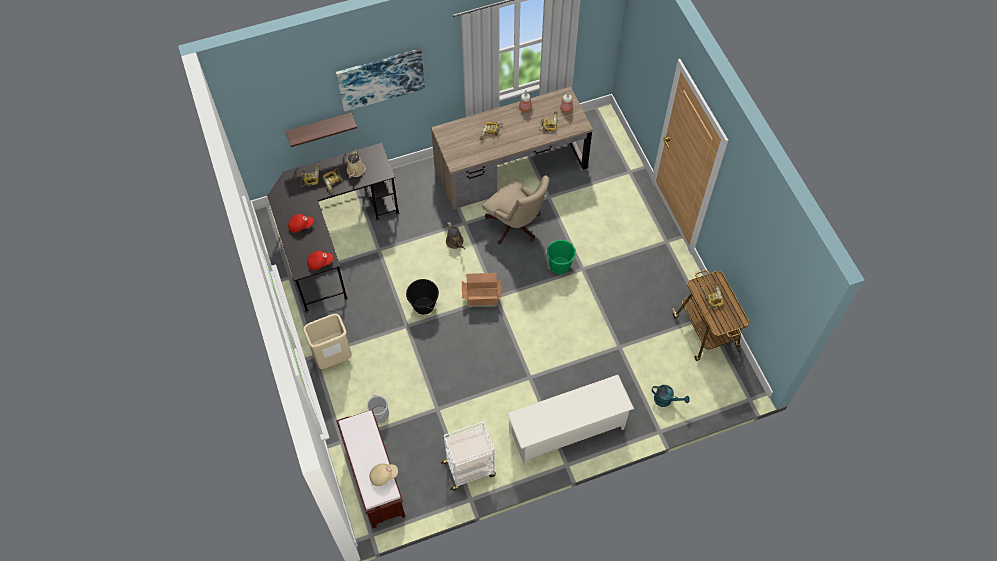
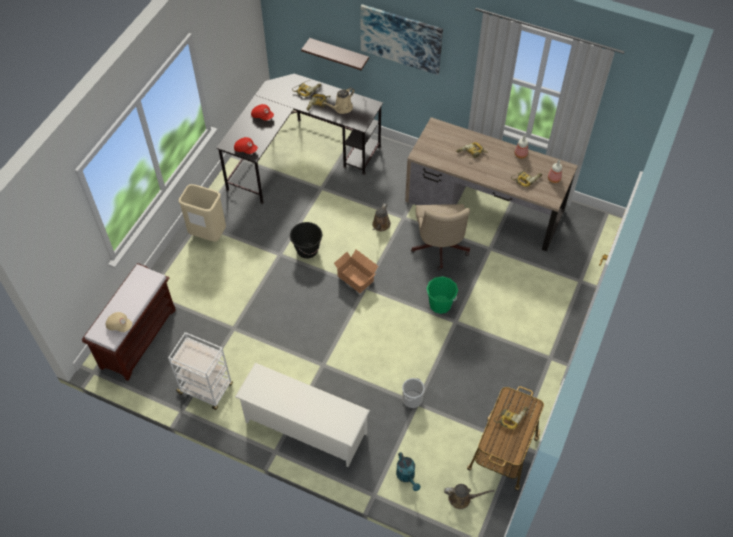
camera: 45 degrees right, 5 degrees down
bucket [367,395,389,423] -> bucket moved to [402,378,425,408]
none -> brown watering can [444,484,495,509]

